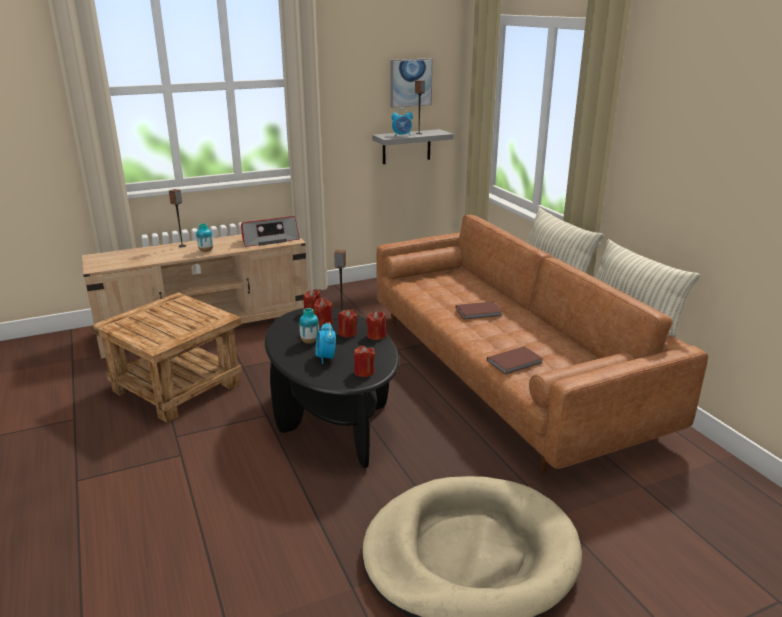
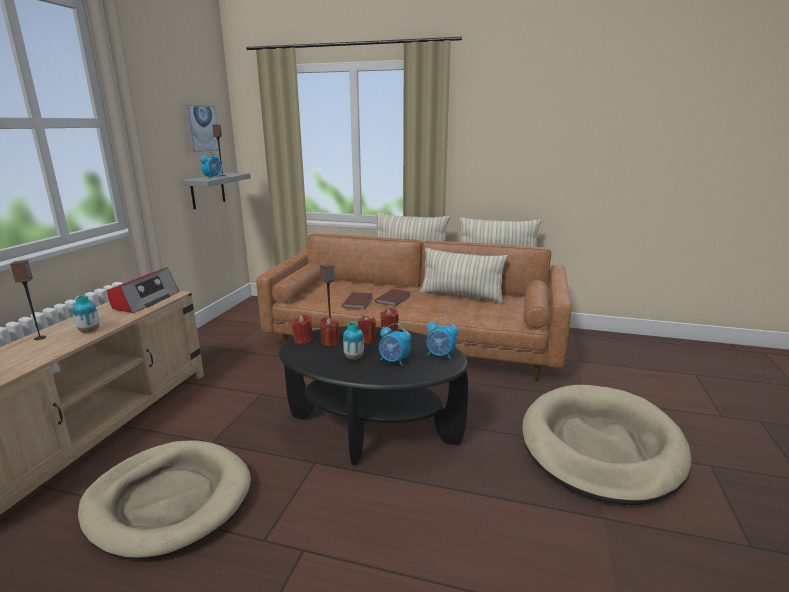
camera: 50 degrees left, 5 degrees down
brown side table [91,292,242,423] -> beige dog bed [78,440,251,559]
red candle [354,346,375,377] -> alarm clock [426,318,458,360]
brown book [487,346,543,375] -> brown book moved to [342,292,373,309]
none -> pillow [420,248,508,303]

